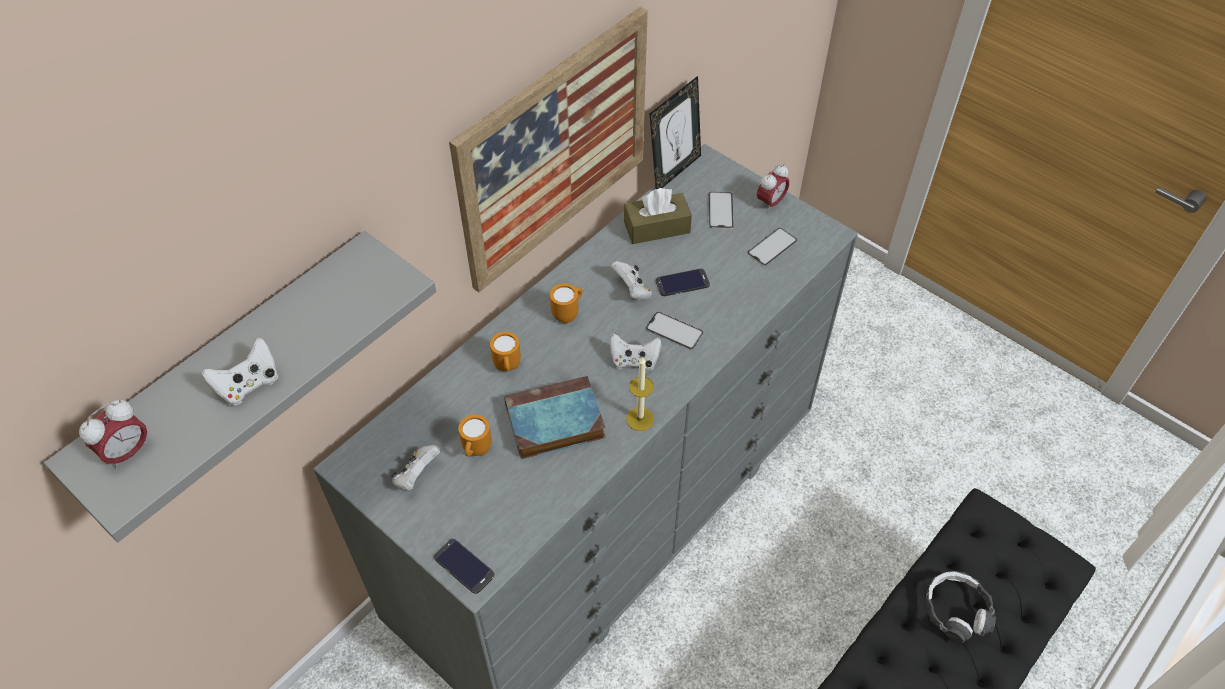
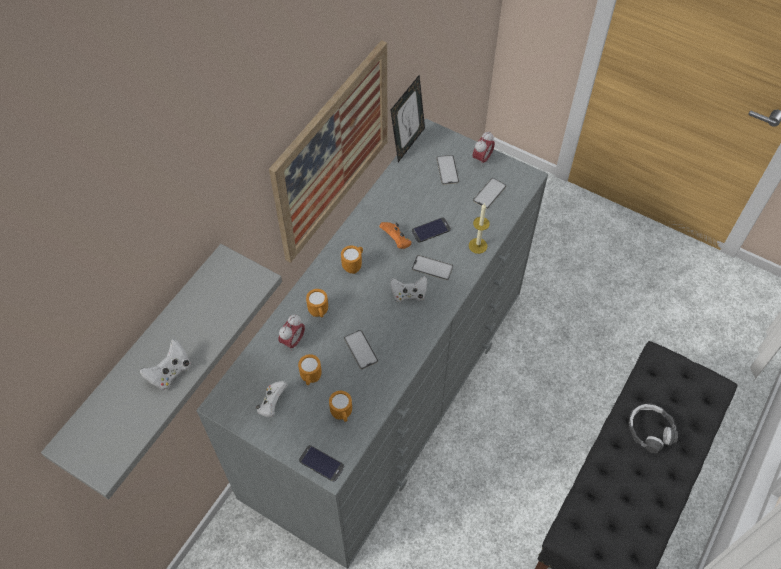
camera: 10 degrees left, 5 degrees up
alarm clock [79,400,150,470] -> alarm clock moved to [279,315,305,351]
book [504,376,606,459] -> phone [344,330,378,369]
white game controller [611,261,652,300] -> orange game controller [379,222,412,249]
brown tissue box [624,188,692,244] -> none
candle [626,357,654,431] -> candle moved to [469,204,490,254]
none -> orange mug [329,391,352,422]

